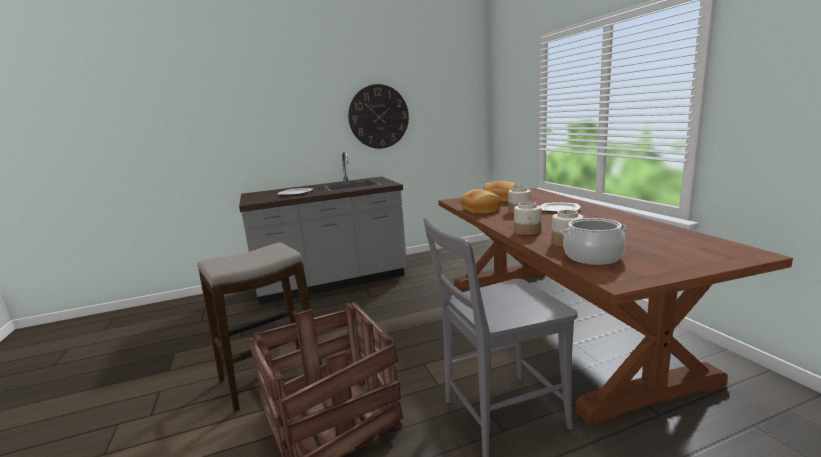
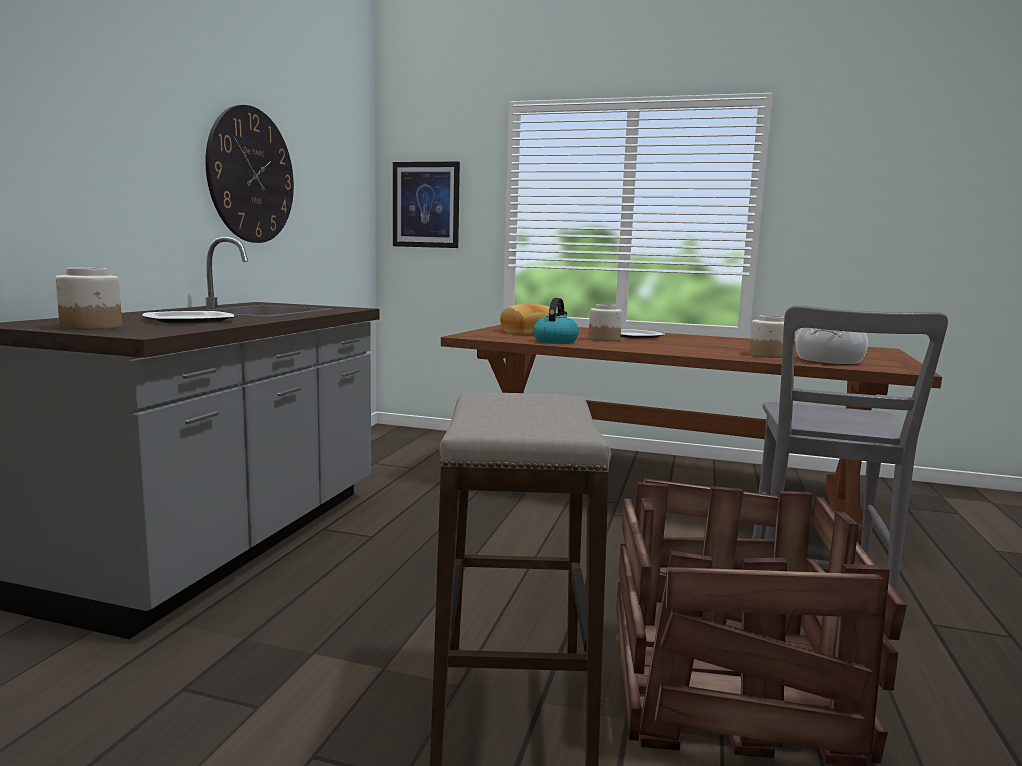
camera: 55 degrees left, 5 degrees down
bread [461,189,501,214] -> kettle [533,298,579,344]
jar [514,202,542,235] -> jar moved to [56,268,122,330]
none -> picture [393,162,460,248]

